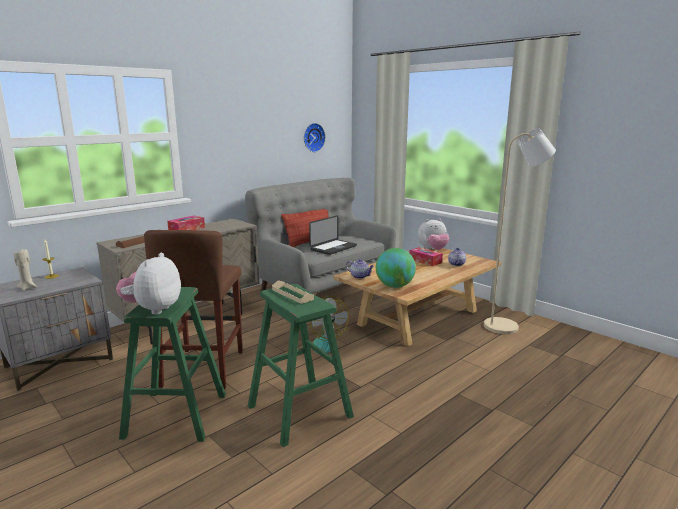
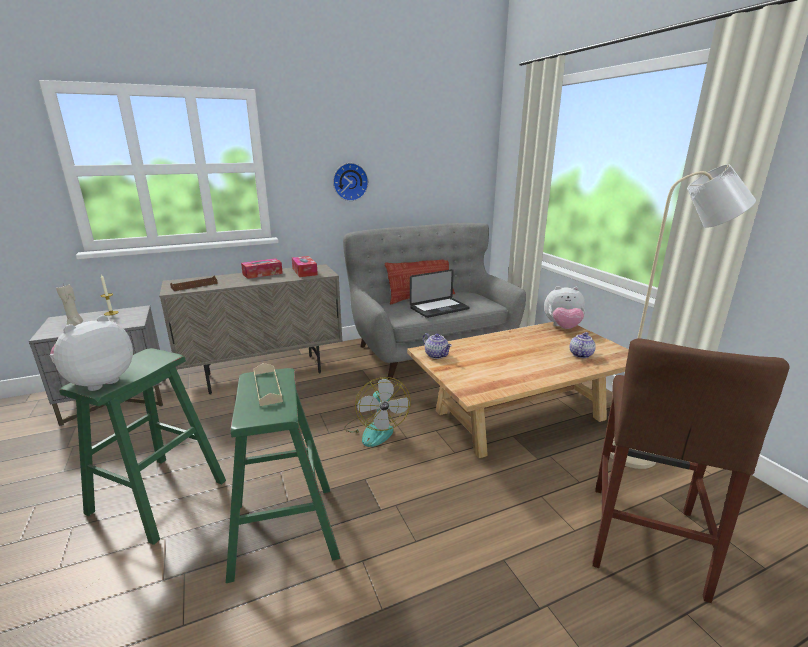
camera: 20 degrees right, 5 degrees up
brown stool [144,230,243,389] -> brown stool moved to [593,338,790,603]
wall clock [304,123,325,152] -> wall clock moved to [333,163,368,201]
globe [376,248,416,288] -> none
tissue box [409,247,443,266] -> tissue box moved to [292,256,318,277]

